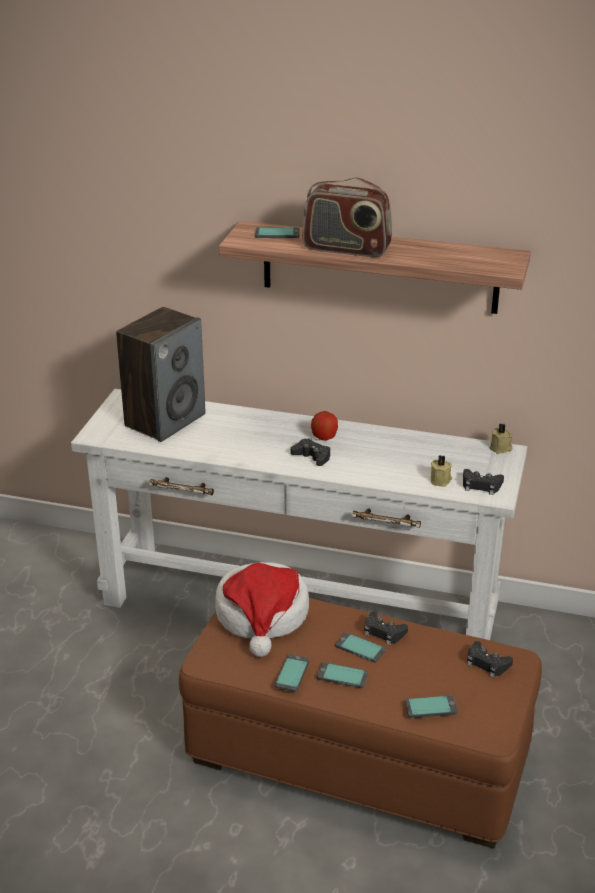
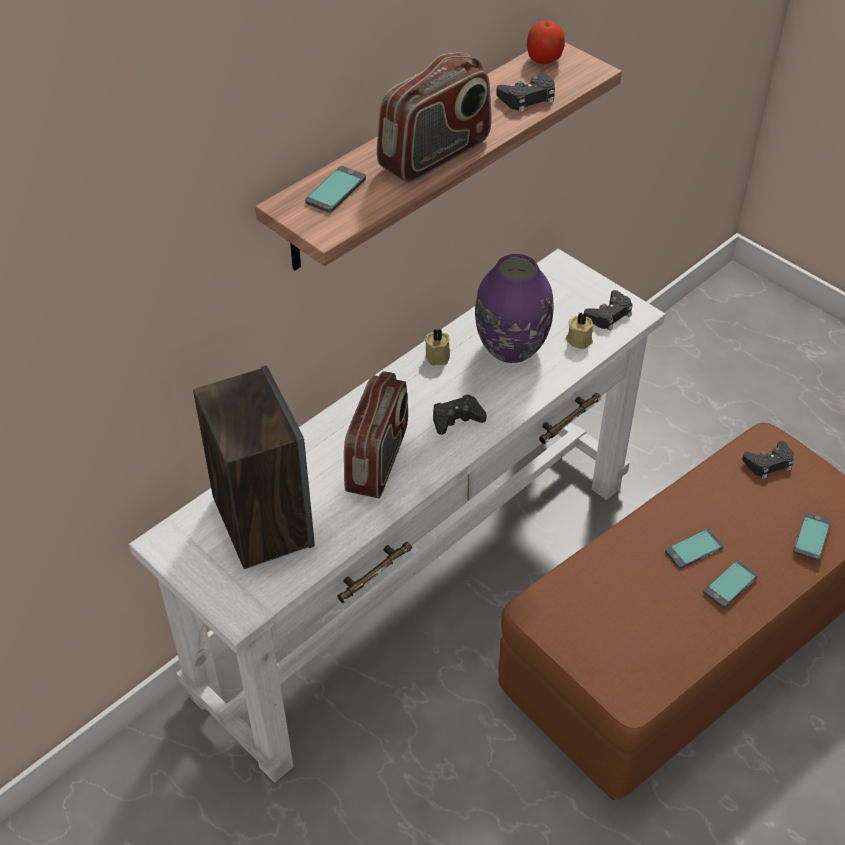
camera: 60 degrees left, 15 degrees up
hat [215,562,309,657] -> none
phone [275,654,310,692] -> none
apple [311,411,338,441] -> apple moved to [527,20,565,64]
black game controller [364,612,408,645] -> black game controller moved to [496,73,555,112]
beige candle [490,423,512,454] -> beige candle moved to [425,328,450,366]
none -> radio [344,371,408,498]
none -> purple vase [475,254,553,363]

